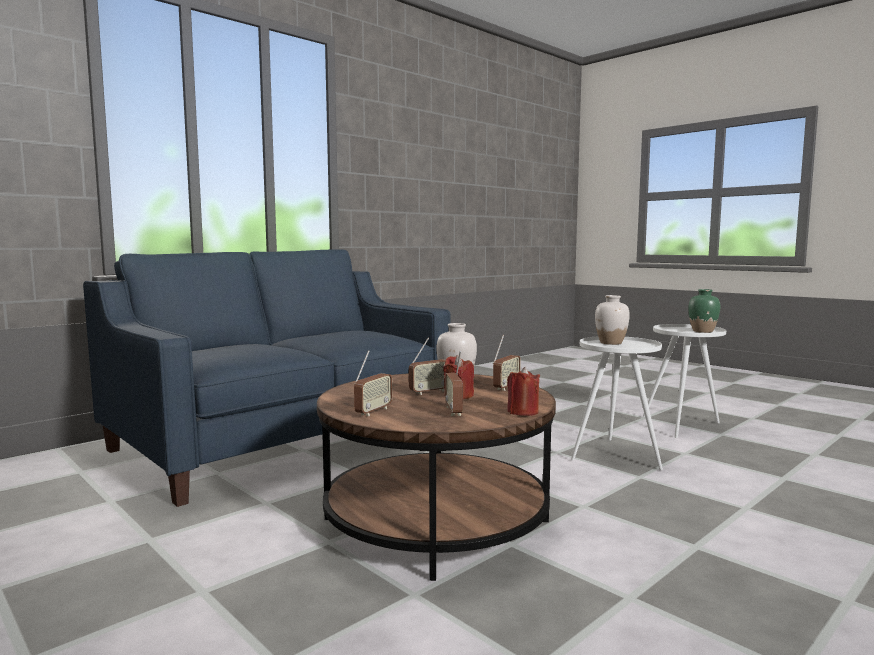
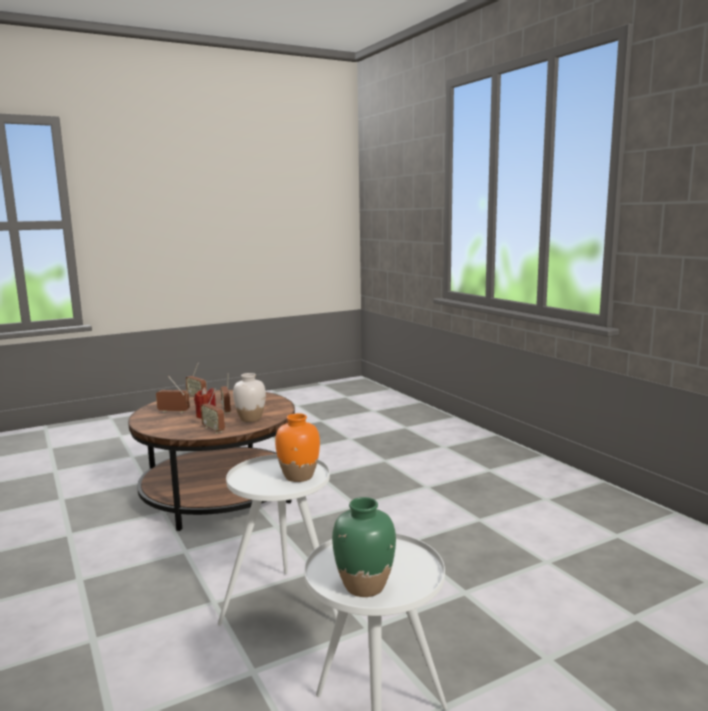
camera: 105 degrees right, 5 degrees up
blue sofa [83,249,451,507] -> none
red candle [507,367,540,416] -> none
white vase [595,295,630,345] -> orange vase [275,413,320,482]

